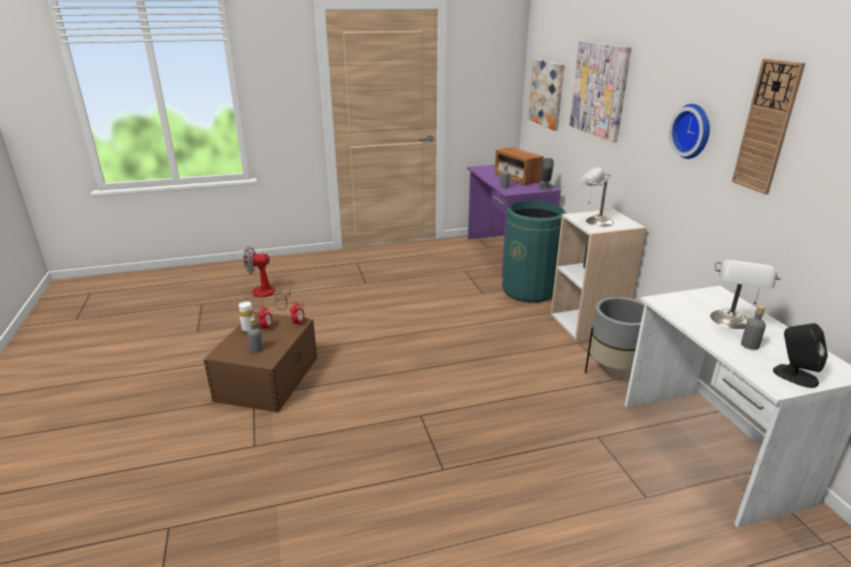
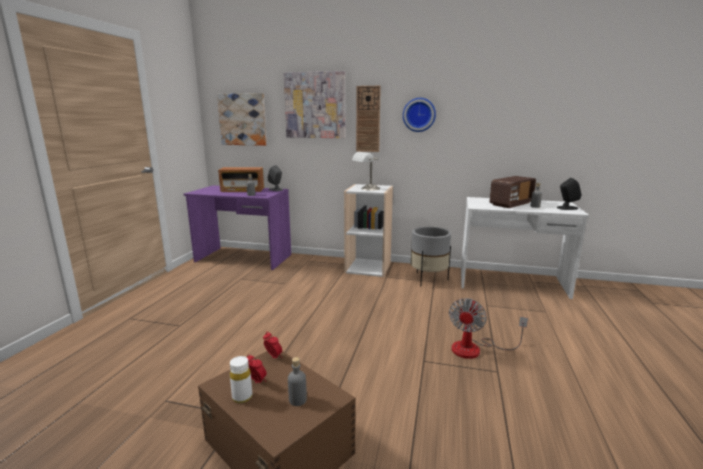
camera: 60 degrees left, 10 degrees down
fan [243,246,291,310] -> fan moved to [449,298,528,359]
green trash can [502,201,566,303] -> none
white table lamp [710,260,780,329] -> radio [489,176,536,208]
wall clock [732,58,805,195] -> wall clock moved to [356,86,381,152]

